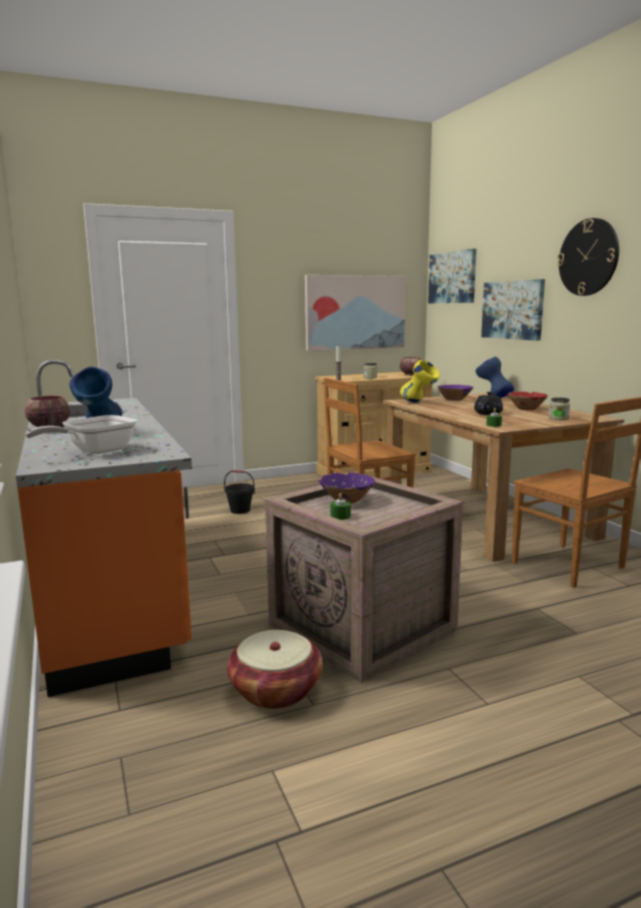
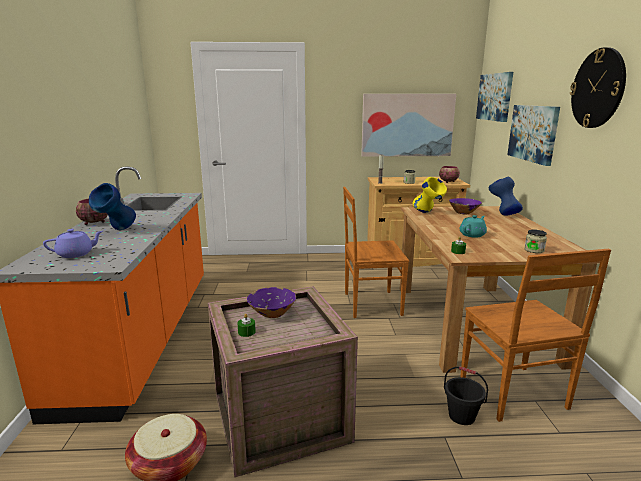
camera: 20 degrees right, 5 degrees up
frying pan [25,415,137,454] -> purple teapot [43,229,103,258]
black bucket [224,470,255,514] -> black bucket moved to [444,366,488,425]
black teapot [474,392,503,415] -> turquoise teapot [460,215,487,238]
red bowl [508,392,548,410] -> none

